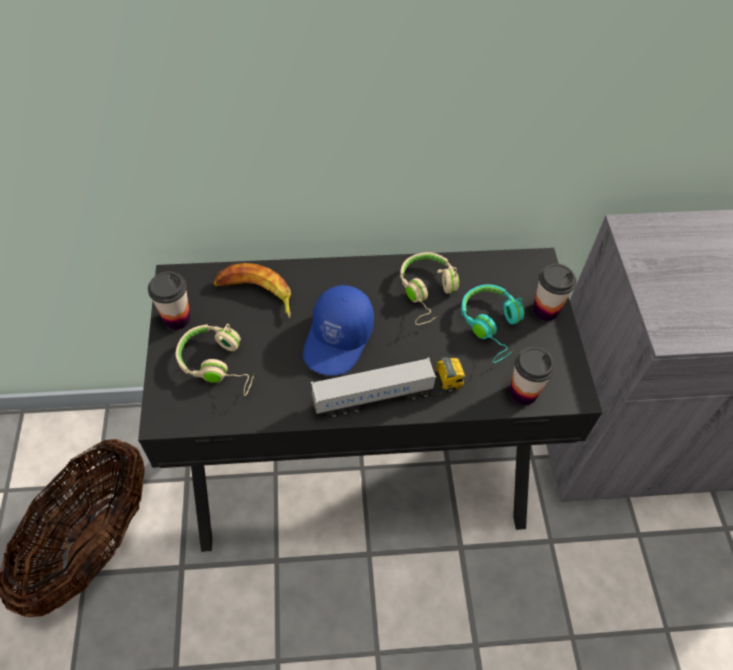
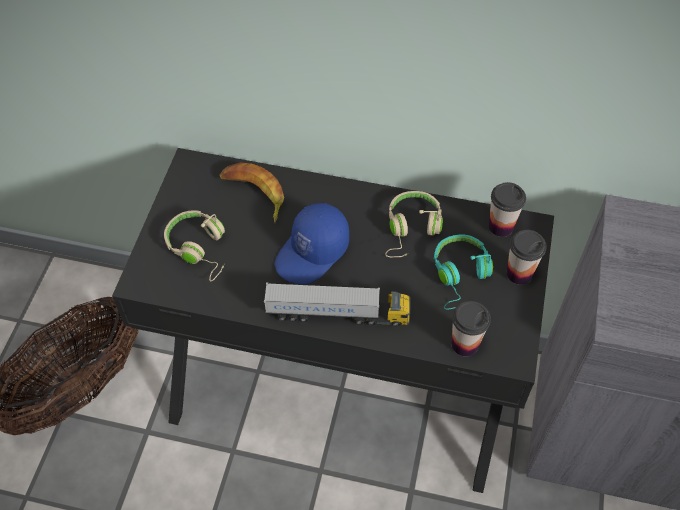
camera: 20 degrees right, 0 degrees up
cup [148,271,191,330] -> cup moved to [488,182,526,237]

